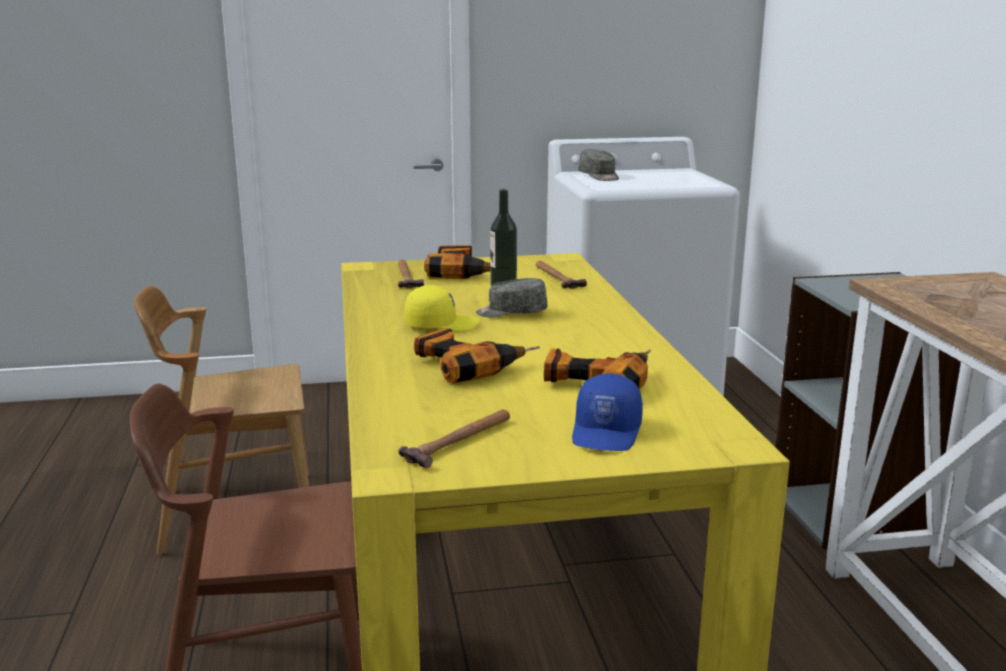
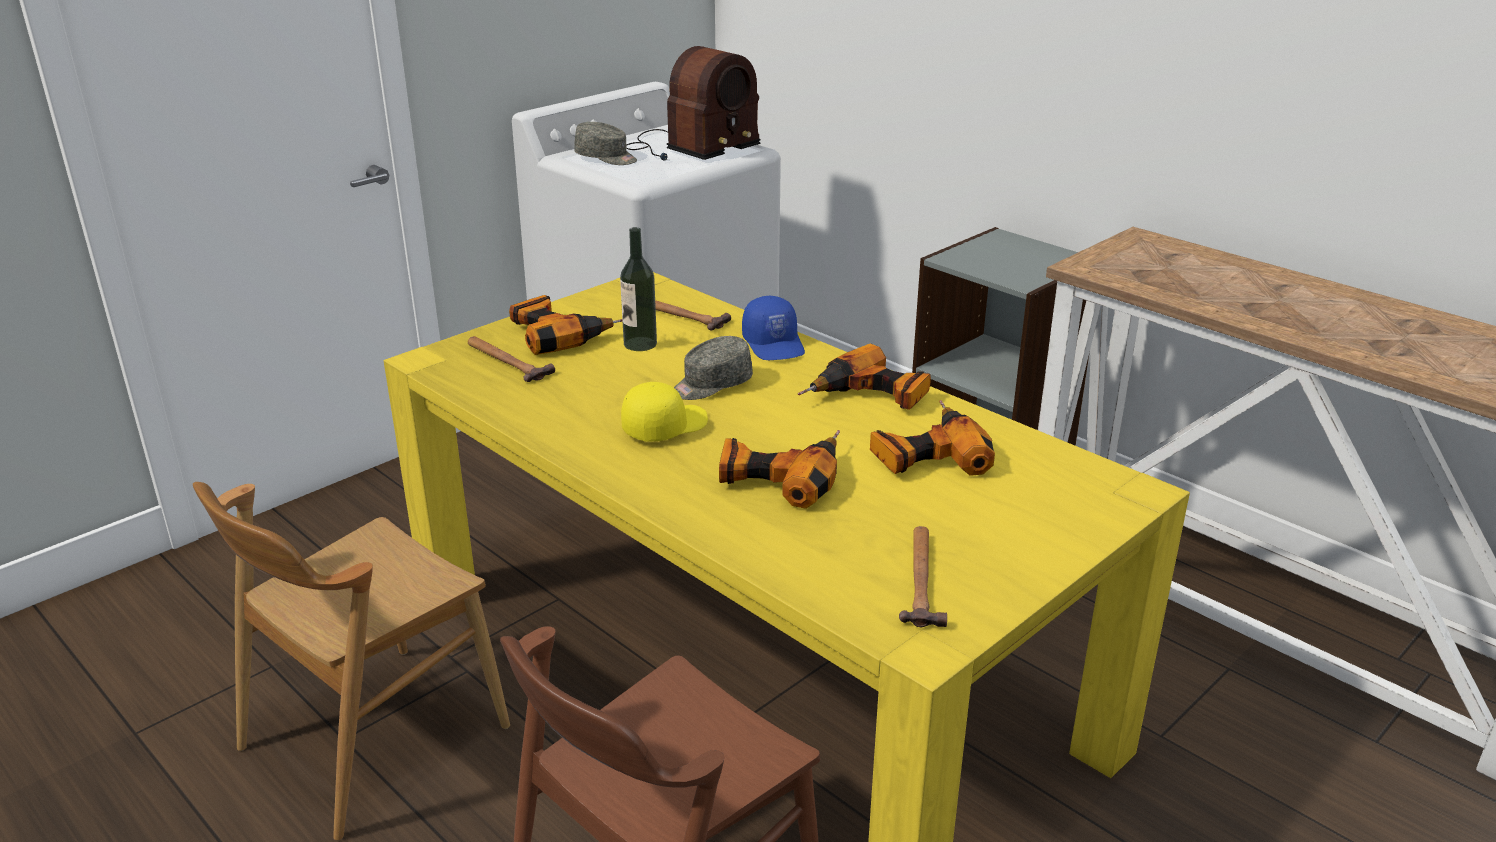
camera: 35 degrees left, 10 degrees up
blue cap [572,374,643,451] -> blue cap moved to [742,296,805,360]
none -> radio [626,46,761,161]
none -> power drill [798,343,931,410]

